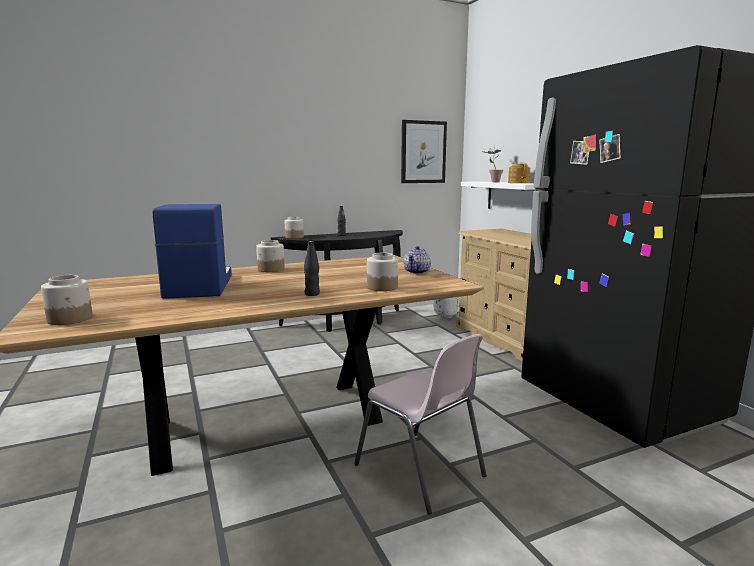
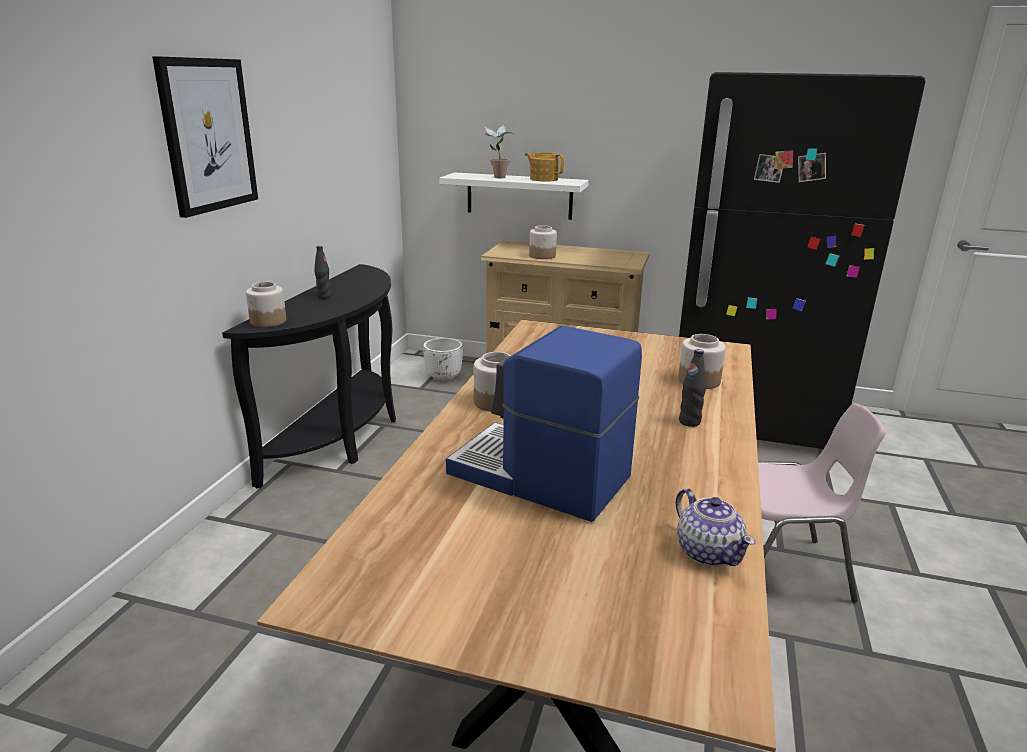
camera: 50 degrees left, 10 degrees up
jar [41,275,93,325] -> jar moved to [529,225,557,259]
picture [401,120,447,183] -> picture moved to [152,56,258,218]
teapot [404,246,431,274] -> teapot moved to [676,488,756,566]

